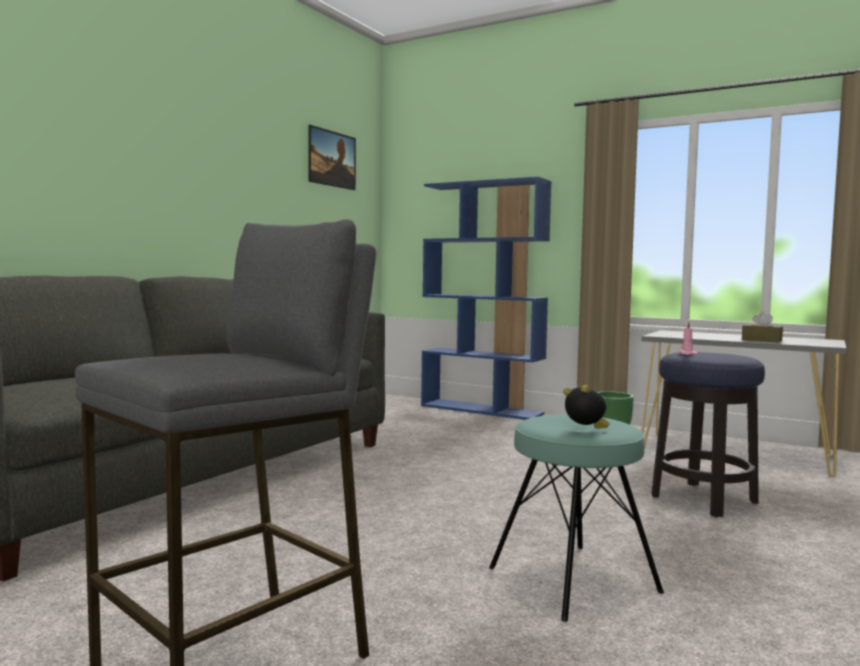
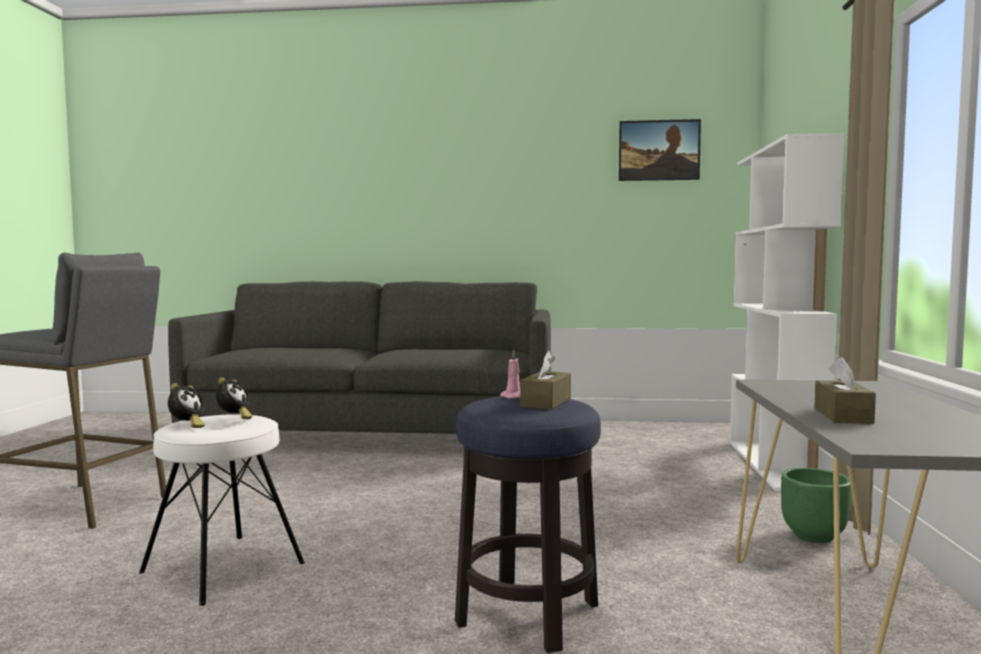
camera: 65 degrees right, 0 degrees up
blue bookcase [421,177,552,420] -> white bookcase [730,133,844,491]
turquoise stool [489,414,664,622] -> white stool [139,414,305,606]
none -> alarm clock [216,377,253,419]
none -> brown tissue box [520,351,571,410]

